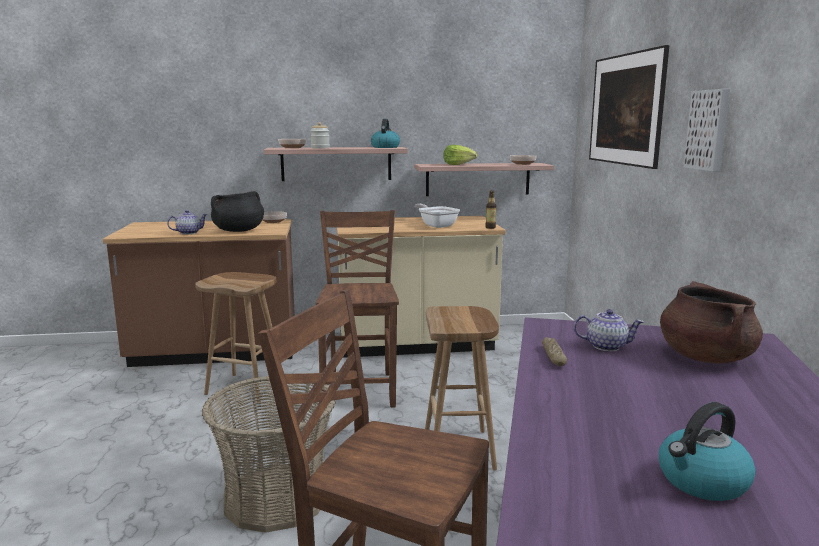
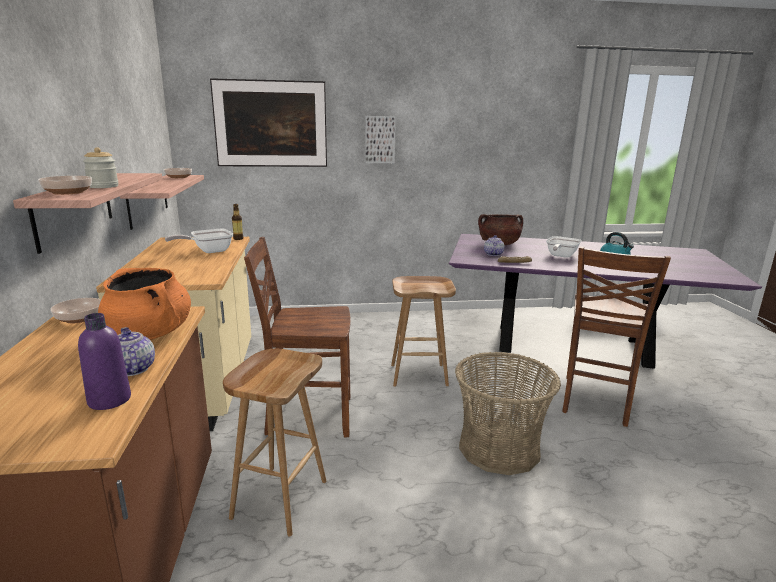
camera: 90 degrees left, 5 degrees up
black cooking pot [211,191,264,232] -> orange cooking pot [98,268,191,340]
kettle [371,119,400,148] -> none
lettuce [443,145,477,165] -> none
none -> purple bottle [78,313,131,410]
none -> frying pan [546,236,582,258]

